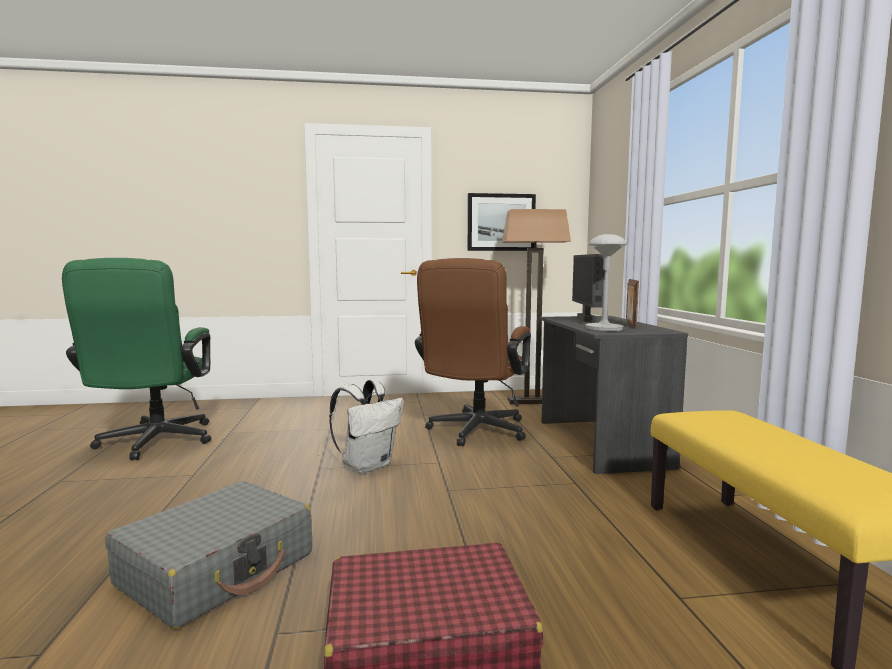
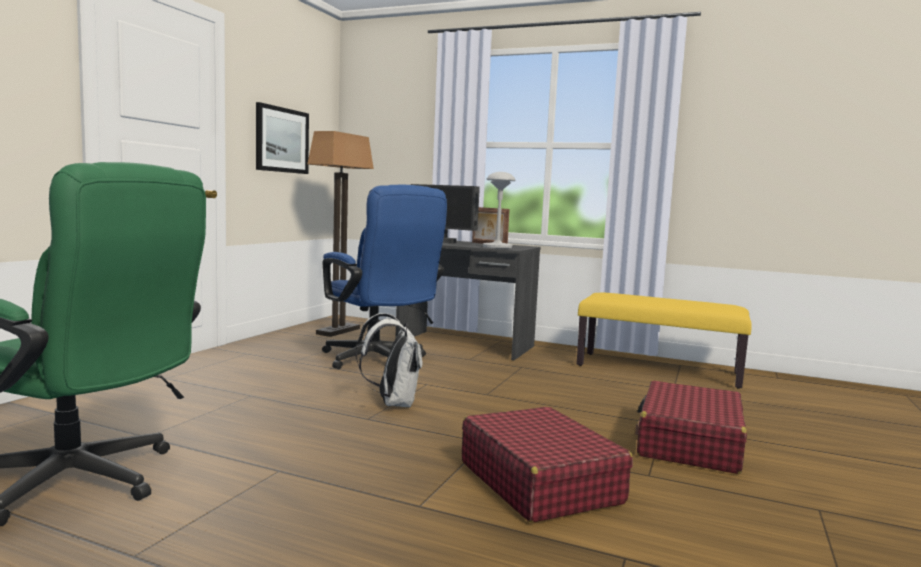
camera: 60 degrees left, 0 degrees up
grey suitcase [105,481,312,629] -> red suitcase [462,407,633,522]
brown office chair [415,258,531,447] -> blue office chair [322,185,447,369]

